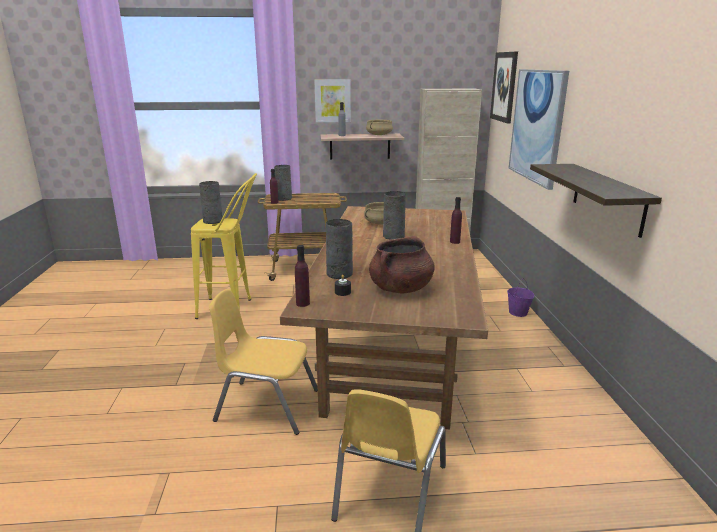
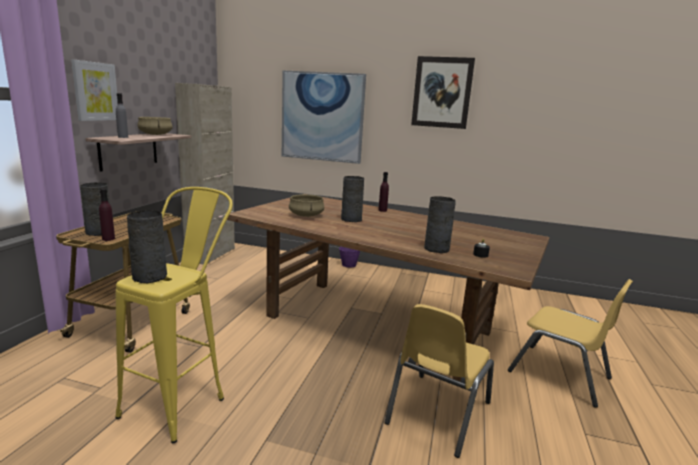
camera: 70 degrees left, 5 degrees down
purple bottle [295,245,310,307] -> none
brown cooking pot [369,236,435,293] -> none
picture [490,52,518,124] -> picture moved to [411,56,475,129]
shelf [530,164,662,238] -> none

